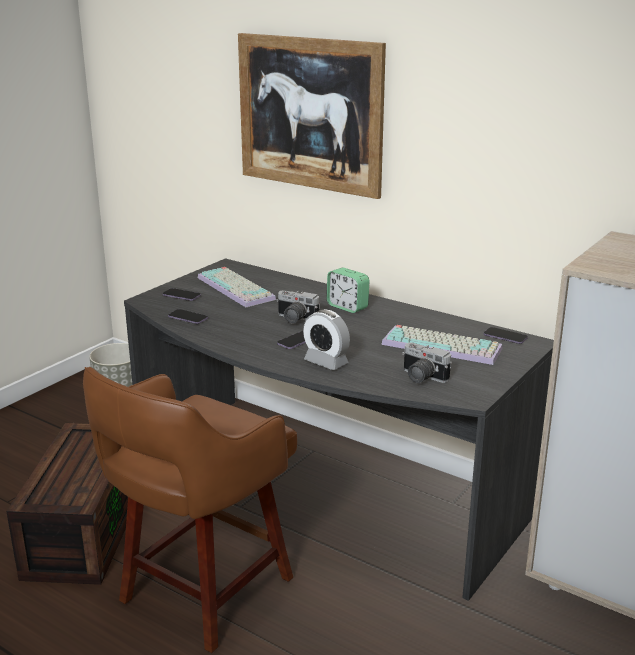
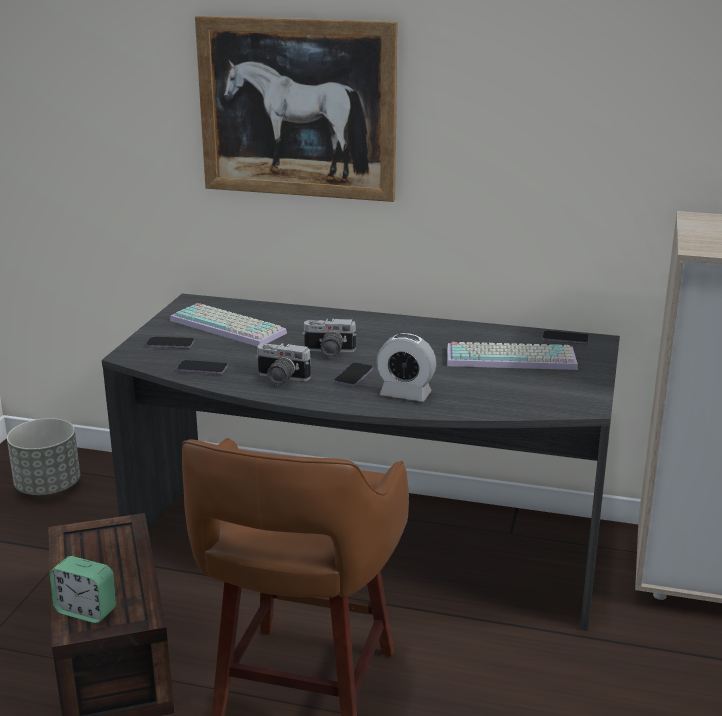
camera: 20 degrees left, 0 degrees up
alarm clock [327,268,369,313] -> alarm clock moved to [49,556,116,623]
camera [402,343,452,383] -> camera moved to [255,343,311,385]

